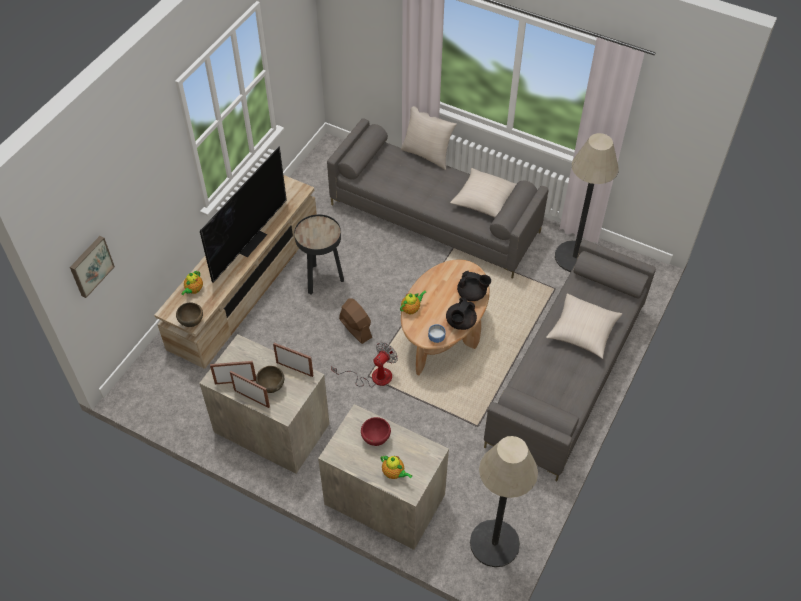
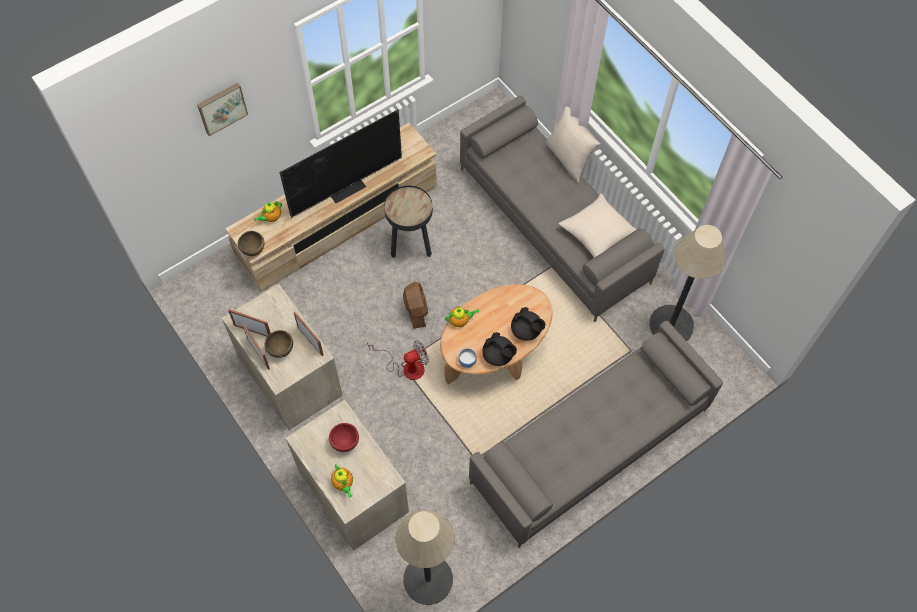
camera: 25 degrees right, 10 degrees up
picture [70,236,115,298] -> picture moved to [197,83,248,136]
black teapot [446,297,477,330] -> black teapot turned 105 degrees counterclockwise [482,332,517,366]
beige pillow [546,293,622,359] -> none

